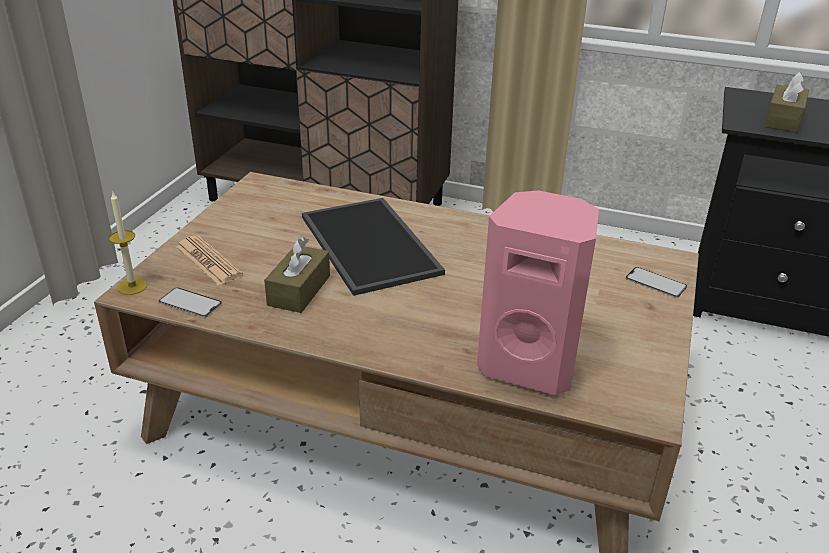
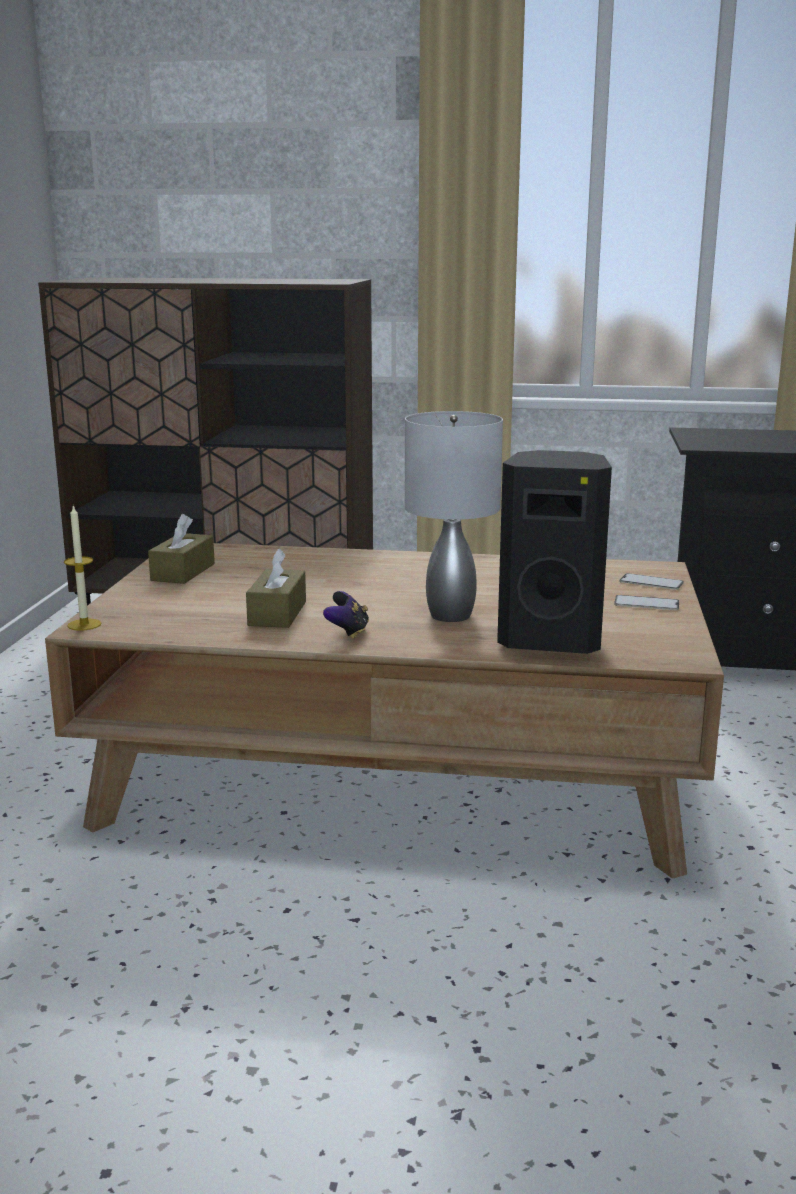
camera: 10 degrees left, 15 degrees down
phone [159,287,222,318] -> phone moved to [614,595,679,610]
newspaper [176,235,243,286] -> none
tray [302,198,445,296] -> none
pink speaker [477,190,599,395] -> black speaker [497,450,612,654]
brown tissue box [764,72,809,133] -> brown tissue box moved to [148,514,215,584]
none -> game controller [323,591,369,639]
none -> grey table lamp [405,411,503,622]

